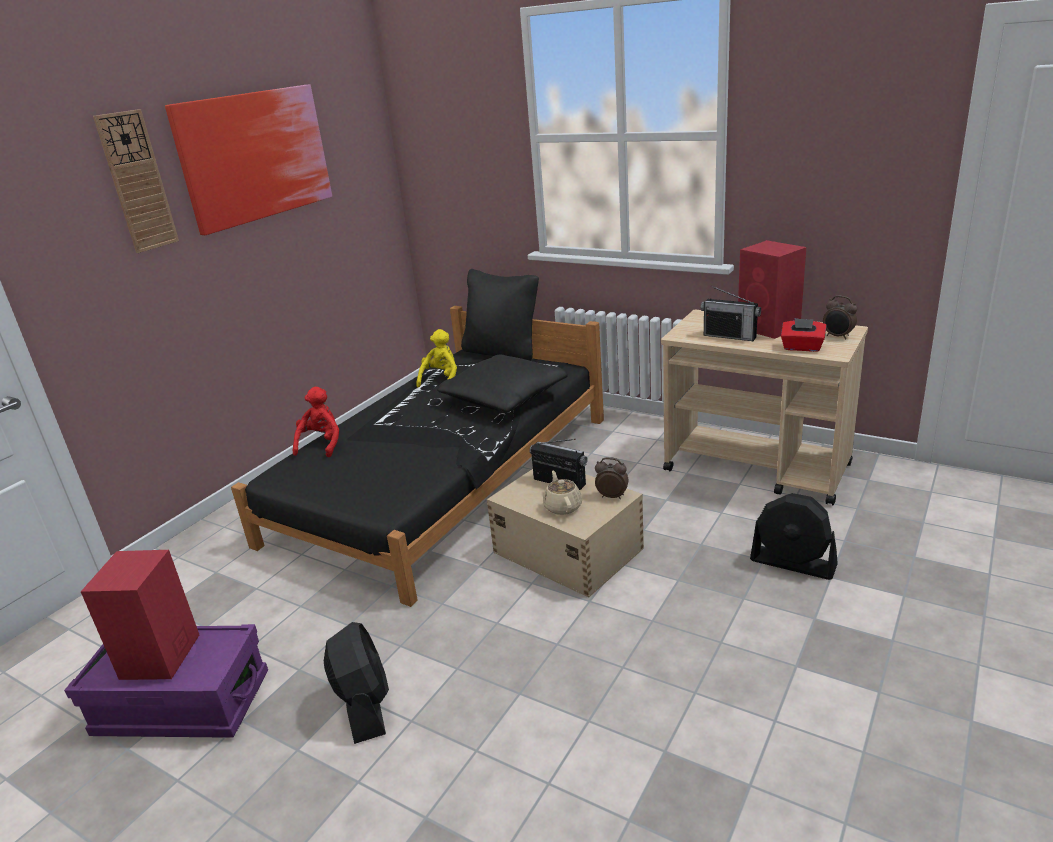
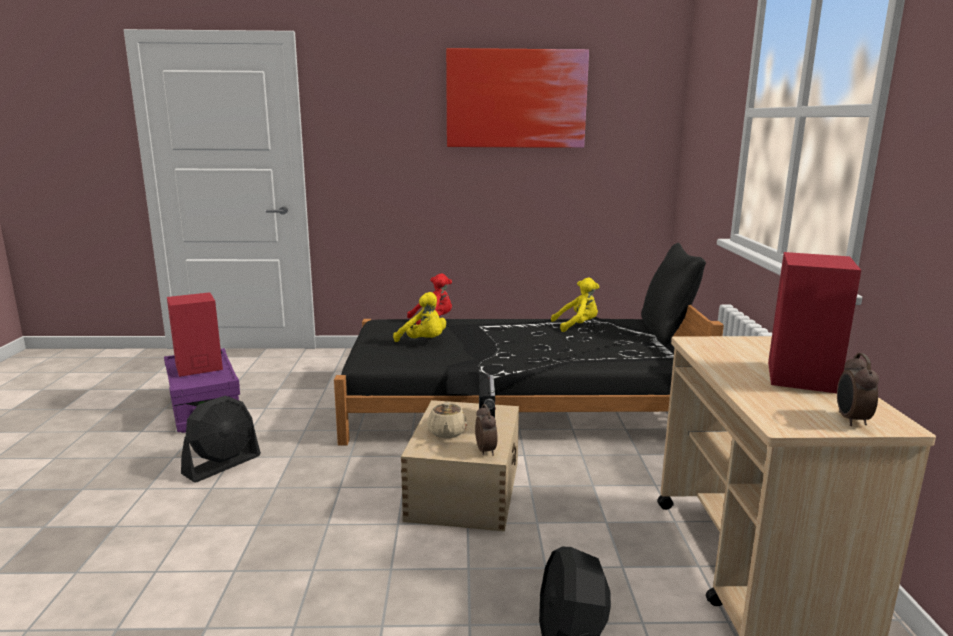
camera: 55 degrees right, 10 degrees down
wall clock [93,109,179,253] -> none
black pillow [437,355,568,413] -> none
beige teapot [543,471,582,515] -> beige teapot turned 135 degrees clockwise [427,401,467,438]
radio [701,286,761,341] -> none
red tissue box [781,318,827,352] -> none
none -> yellow plush toy [393,292,446,342]

